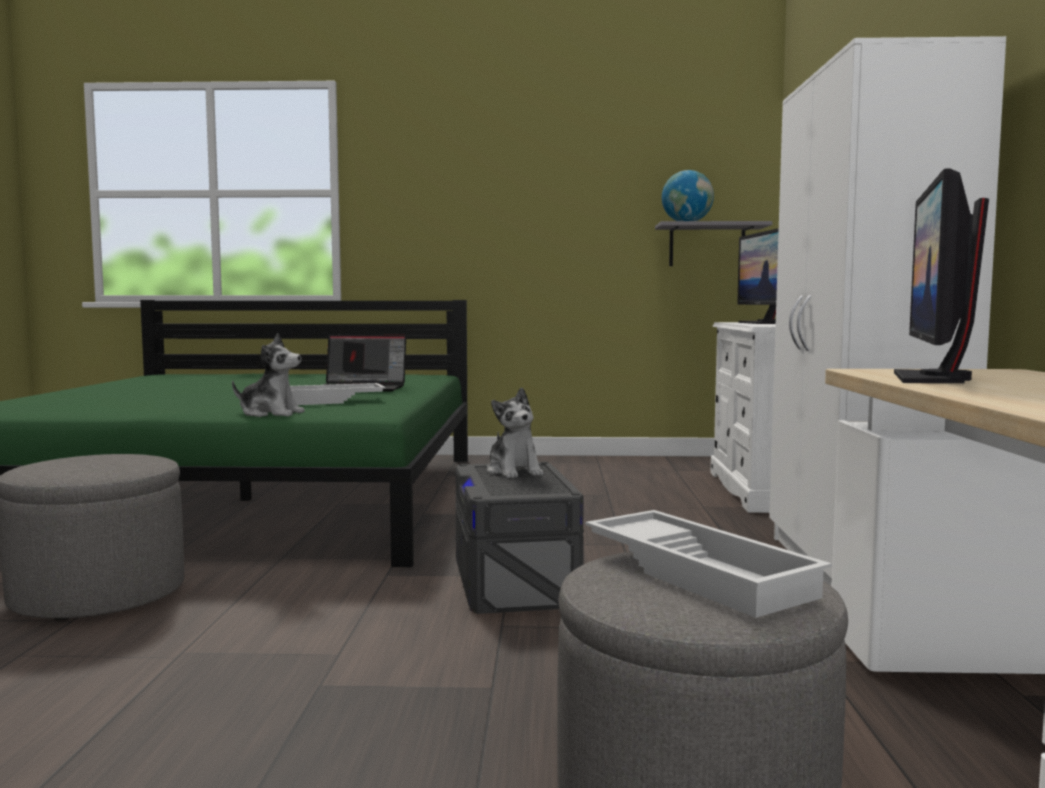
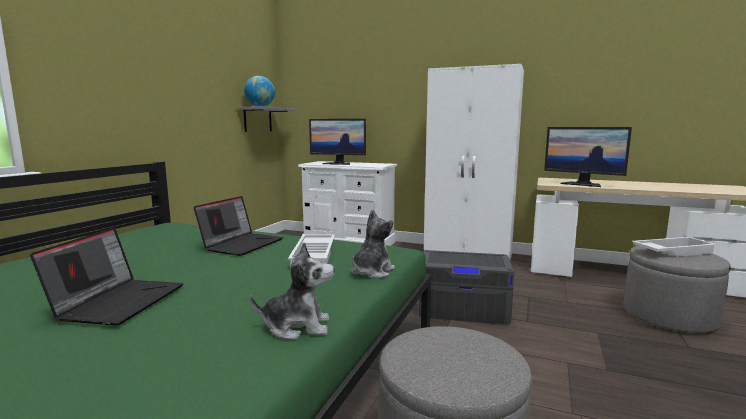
camera: 70 degrees left, 5 degrees up
plush toy [487,388,543,478] -> plush toy moved to [250,242,334,340]
none -> laptop [30,228,184,326]

